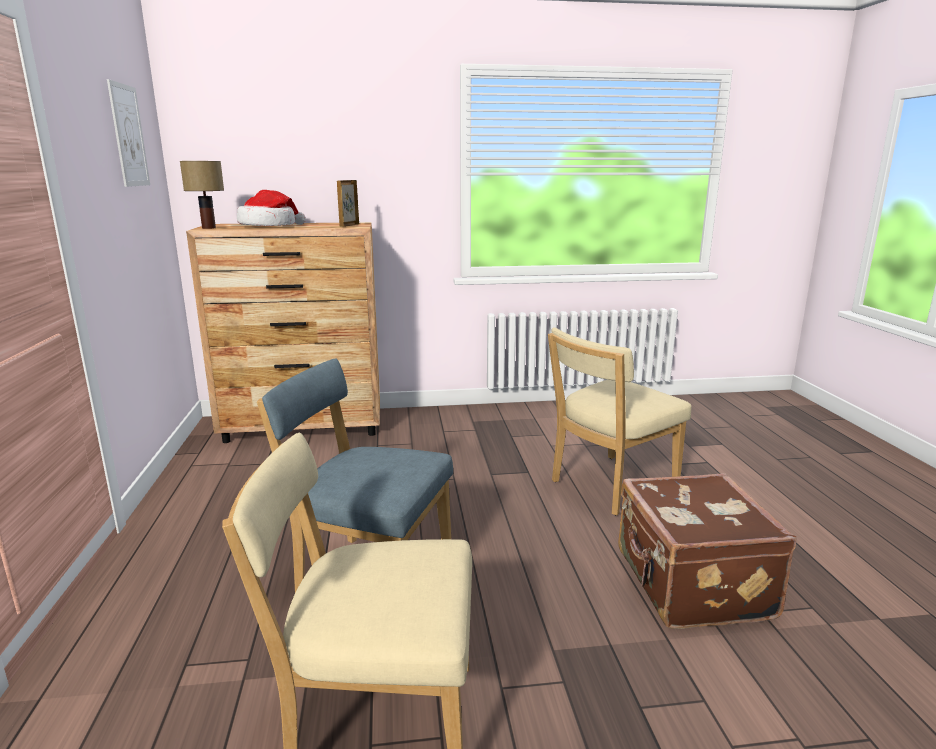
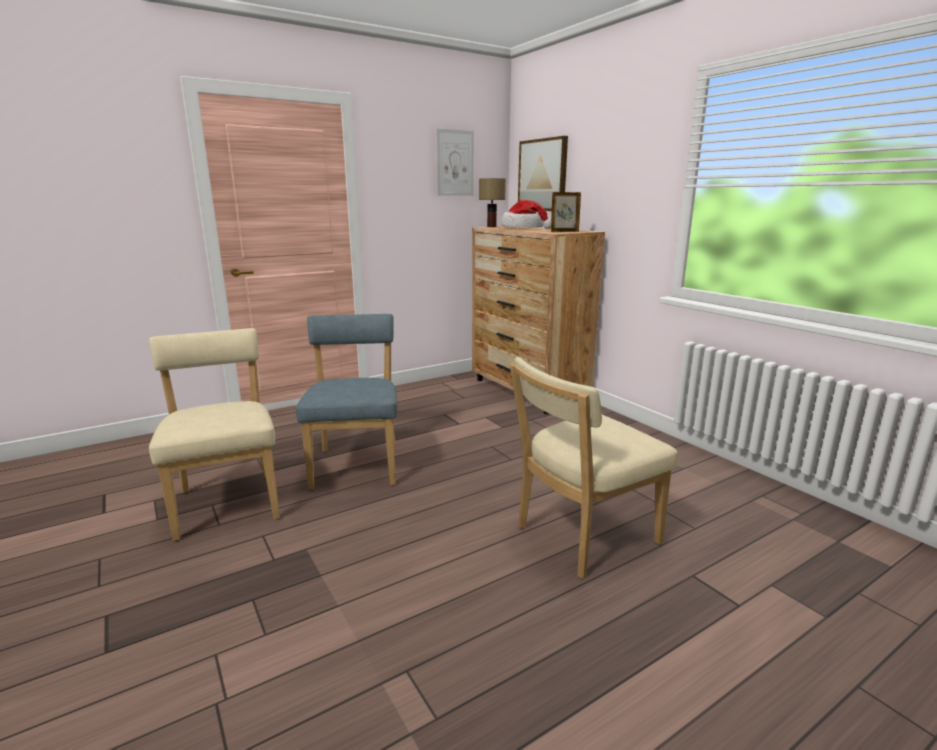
camera: 65 degrees right, 0 degrees up
beige chair [548,327,692,515] -> beige chair turned 60 degrees counterclockwise [510,357,678,579]
brown suitcase [618,474,796,629] -> none
none -> picture [518,136,568,211]

